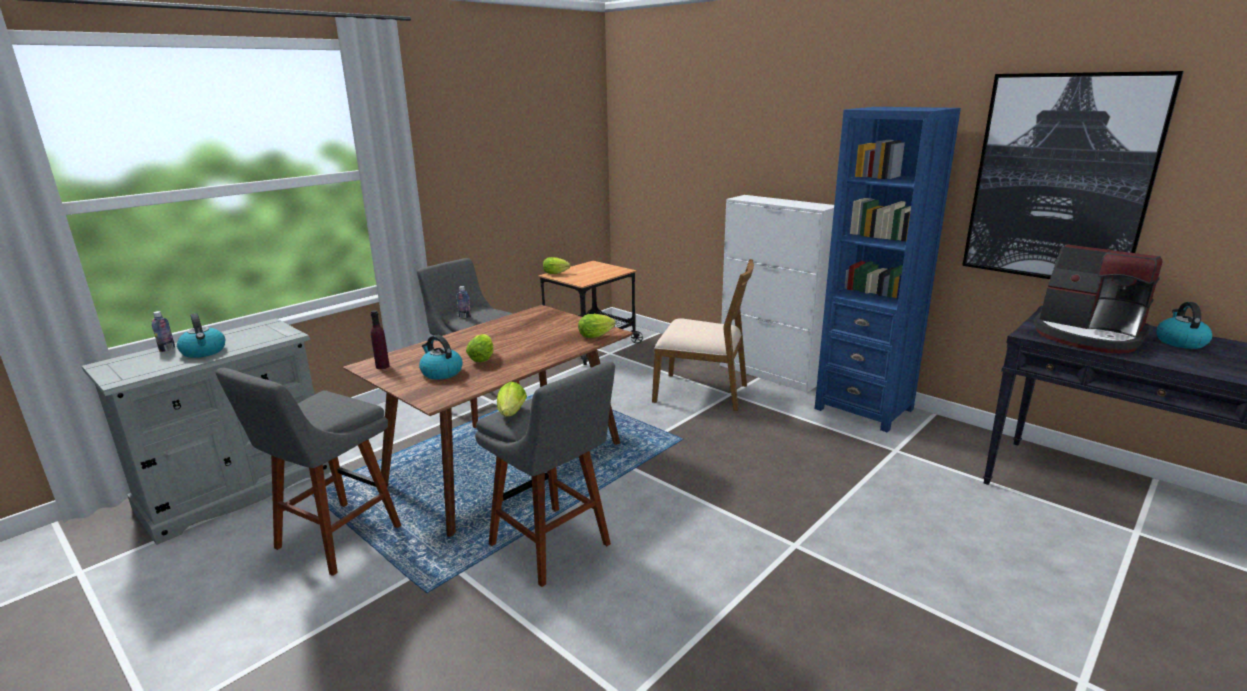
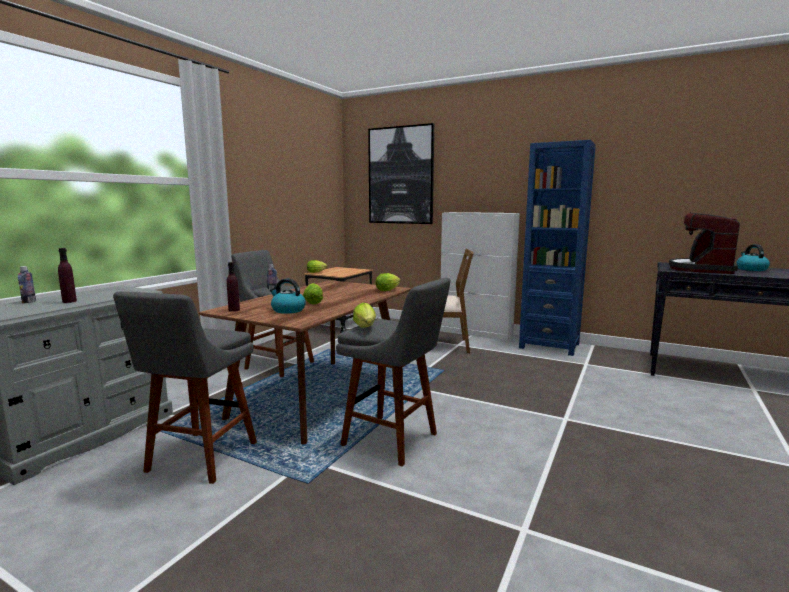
camera: 15 degrees left, 10 degrees down
kettle [177,313,225,358] -> purple bottle [58,248,77,303]
picture [962,71,1184,279] -> picture moved to [368,123,434,224]
coffee machine [1034,245,1162,354] -> coffee machine turned 90 degrees clockwise [669,212,740,274]

